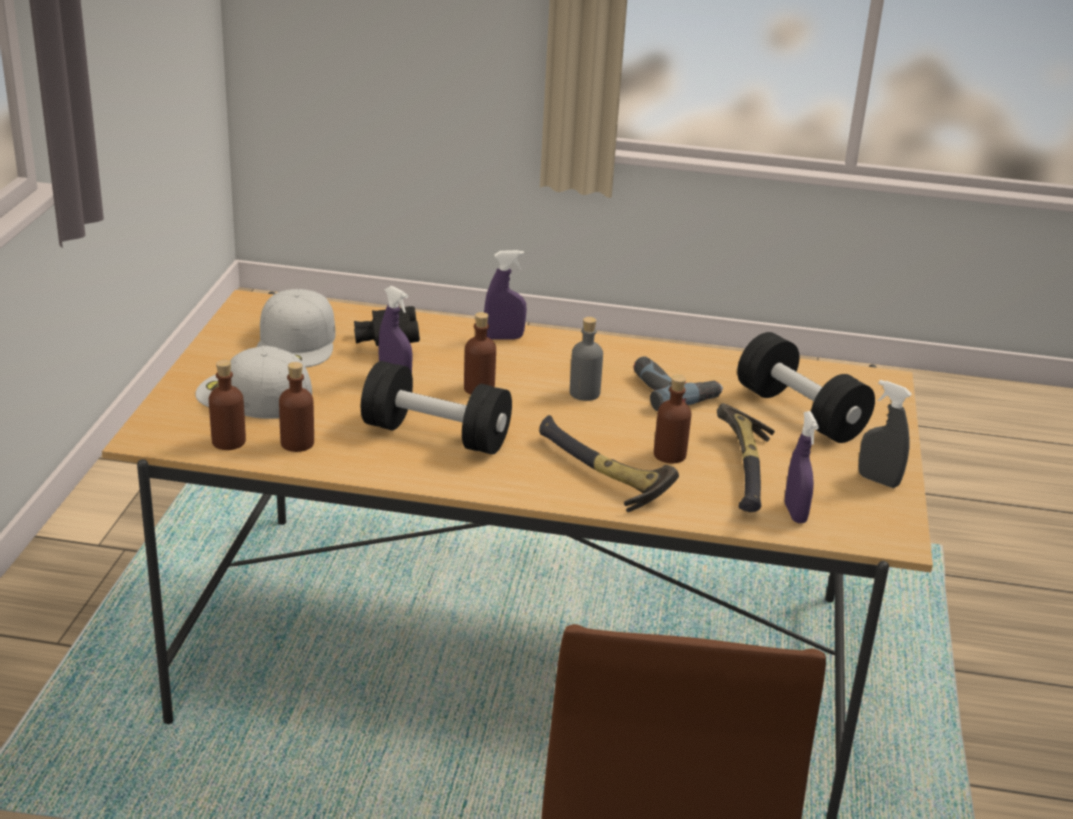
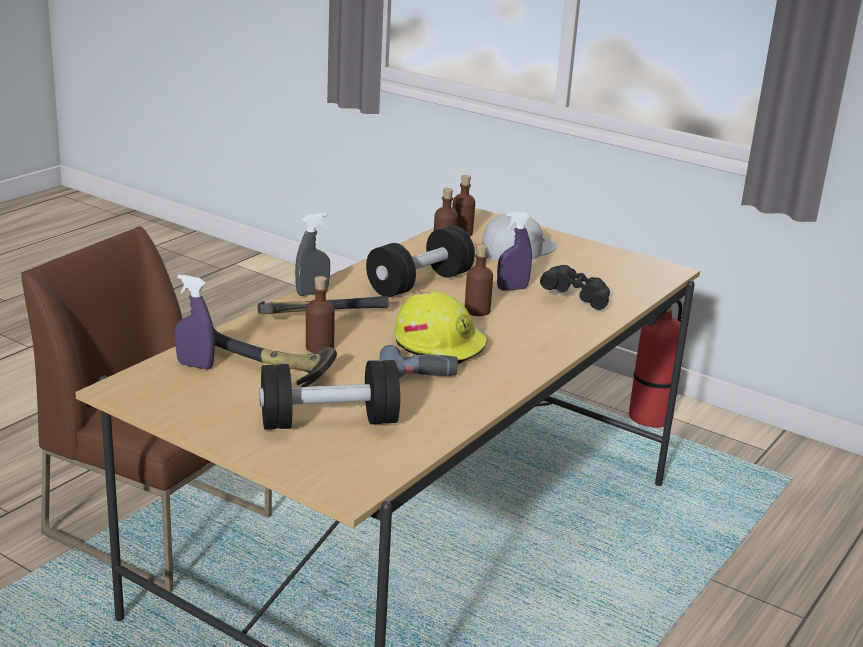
camera: 115 degrees right, 5 degrees down
white cap [257,289,335,368] -> none
purple spray bottle [484,250,527,340] -> none
grey bottle [570,317,603,401] -> yellow hard hat [394,291,488,364]
grey spray bottle [859,380,912,488] -> grey spray bottle moved to [295,213,330,296]
none -> fire extinguisher [629,300,682,428]

